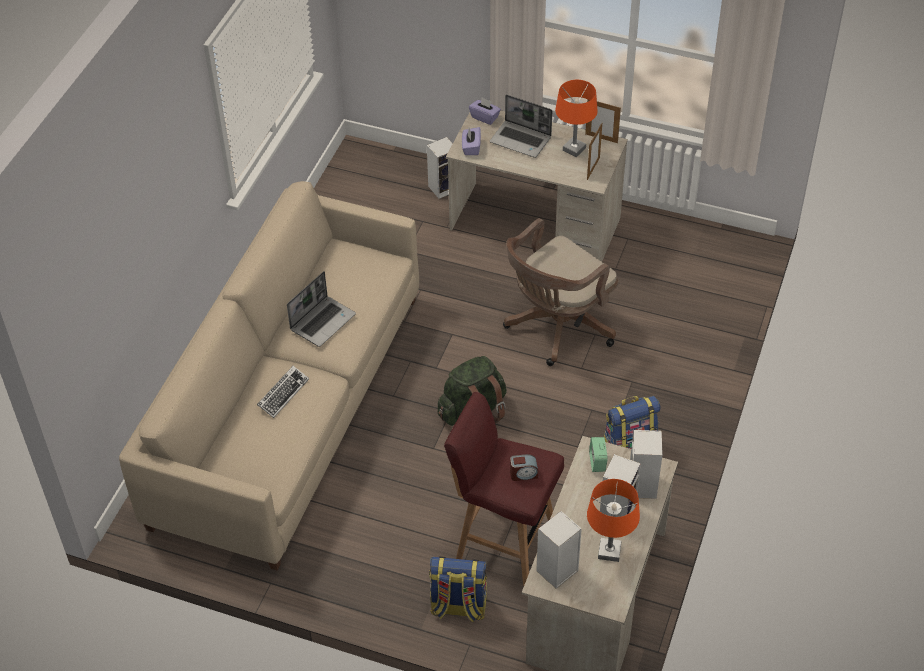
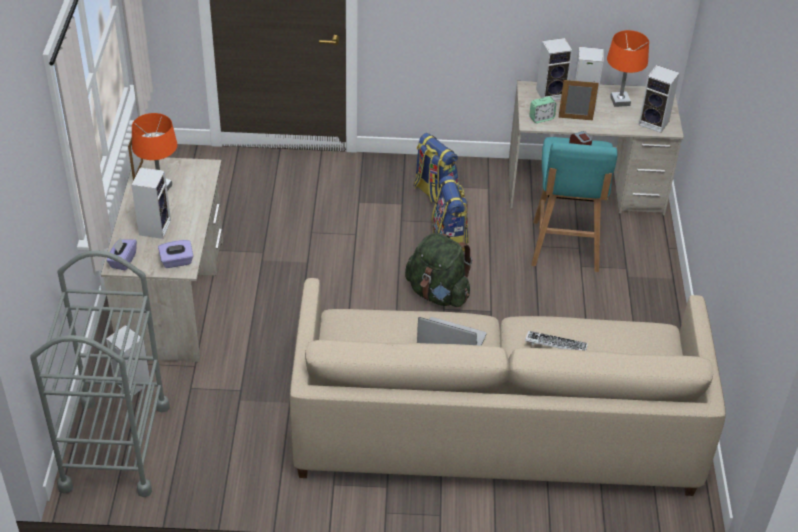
camera: 110 degrees left, 5 degrees down
backpack [429,556,487,622] -> backpack moved to [432,176,469,252]
red stool [444,392,564,586] -> turquoise stool [531,137,618,272]
laptop [490,95,552,158] -> speaker [131,167,171,239]
brown office chair [503,218,619,366] -> none
picture frame [587,123,602,180] -> picture frame moved to [558,79,599,120]
none -> grey cart [30,250,170,497]

